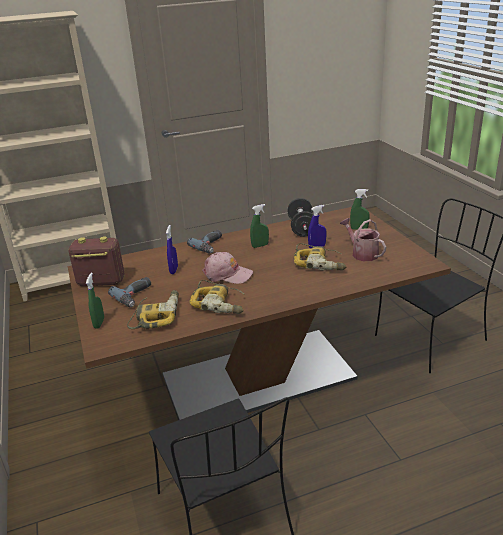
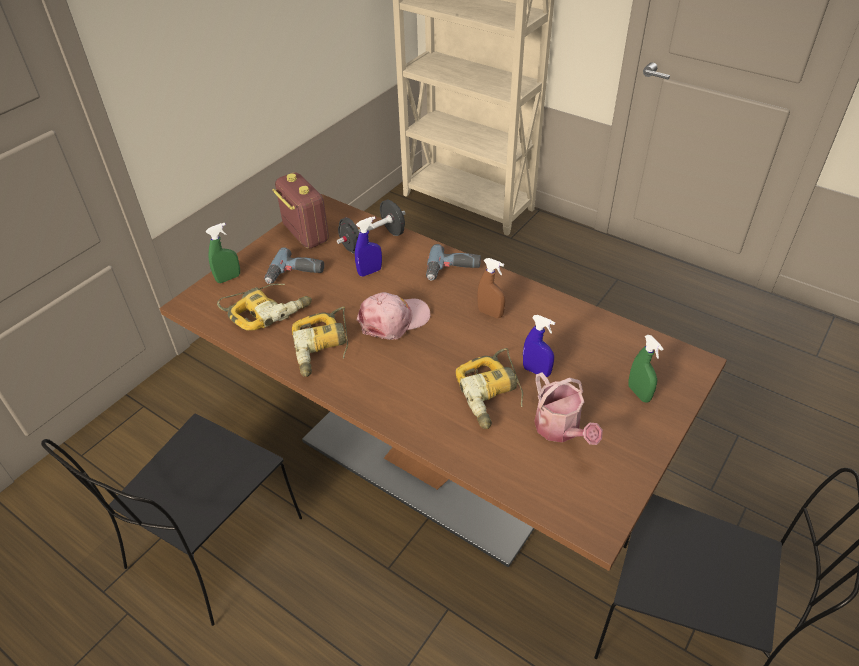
camera: 55 degrees right, 15 degrees up
pink cap [202,252,253,284] -> pink cap turned 105 degrees counterclockwise [357,292,431,340]
green spray bottle [250,204,269,248] -> brown spray bottle [477,258,505,318]
black dumbbell [287,198,313,237] -> black dumbbell moved to [337,200,406,254]
watering can [340,218,386,261] -> watering can turned 135 degrees clockwise [534,372,603,445]

